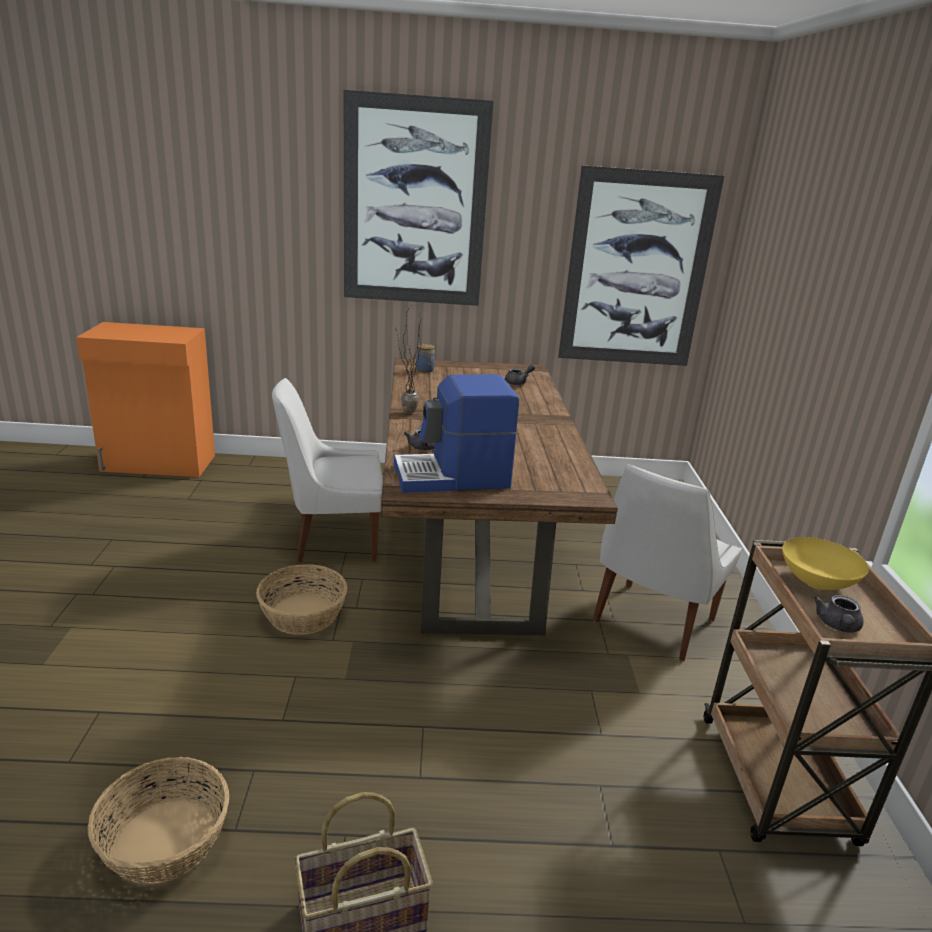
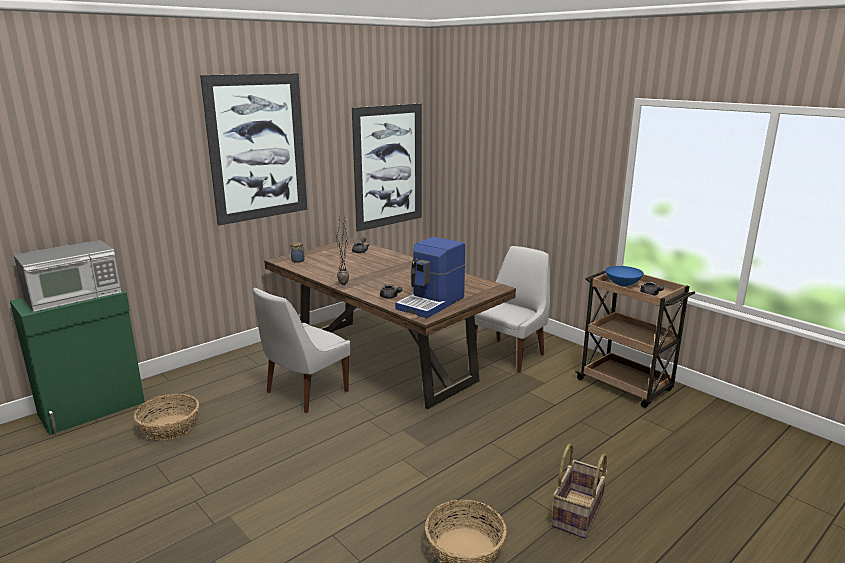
camera: 40 degrees left, 5 degrees down
orange cabinet [76,322,215,477] -> green cabinet [10,289,145,435]
basket [256,564,348,635] -> basket moved to [134,393,199,441]
white chair [593,464,742,661] -> white chair turned 135 degrees counterclockwise [474,246,550,373]
yellow bowl [782,537,869,590] -> blue bowl [605,266,644,287]
none -> microwave [14,240,121,312]

